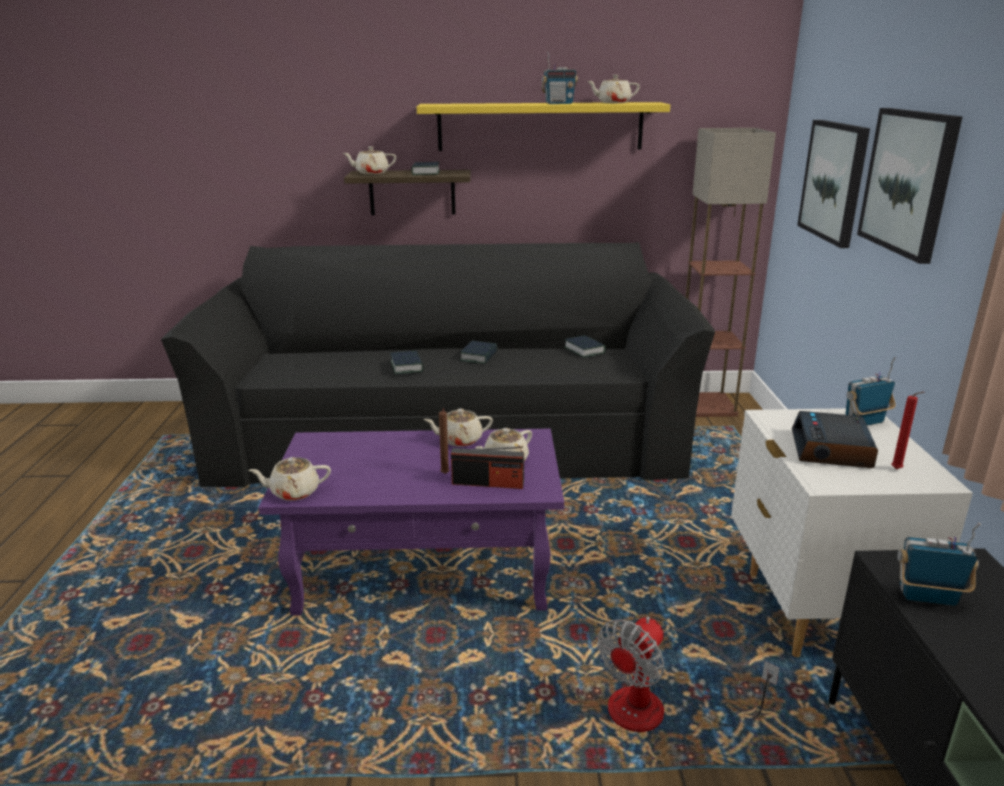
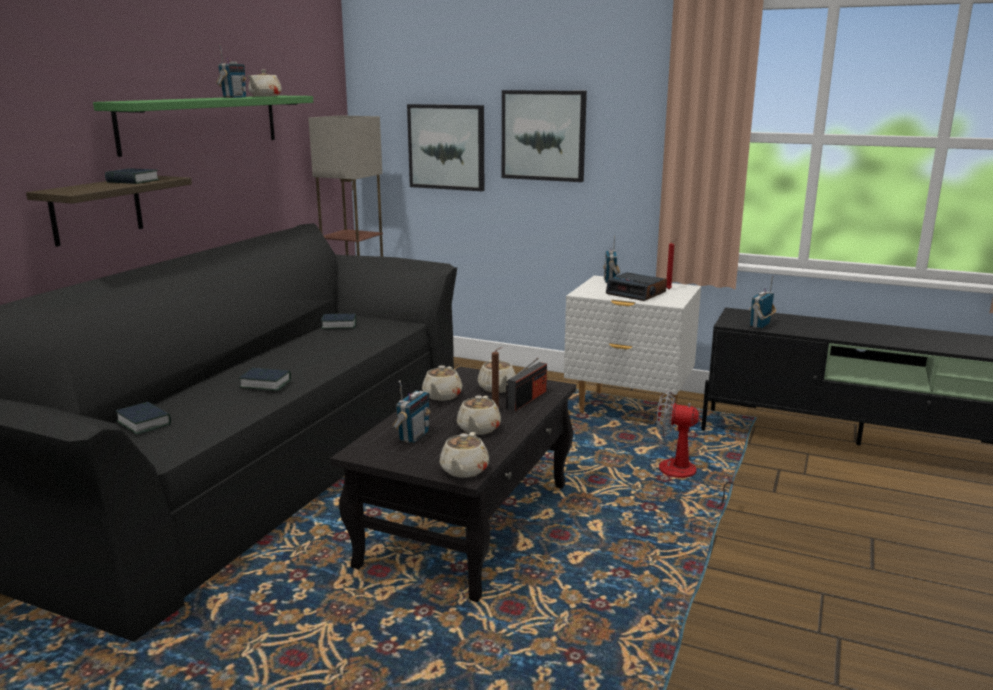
camera: 65 degrees left, 5 degrees down
purple coffee table [258,429,564,616] -> black coffee table [330,366,576,602]
beige teapot [343,146,396,174] -> beige teapot moved to [457,395,501,435]
yellow shelf [417,102,670,151] -> green shelf [93,96,313,157]
book [460,341,497,364] -> book moved to [116,402,171,434]
fan [597,617,780,732] -> fan turned 135 degrees clockwise [656,391,735,507]
none -> radio [392,381,430,443]

